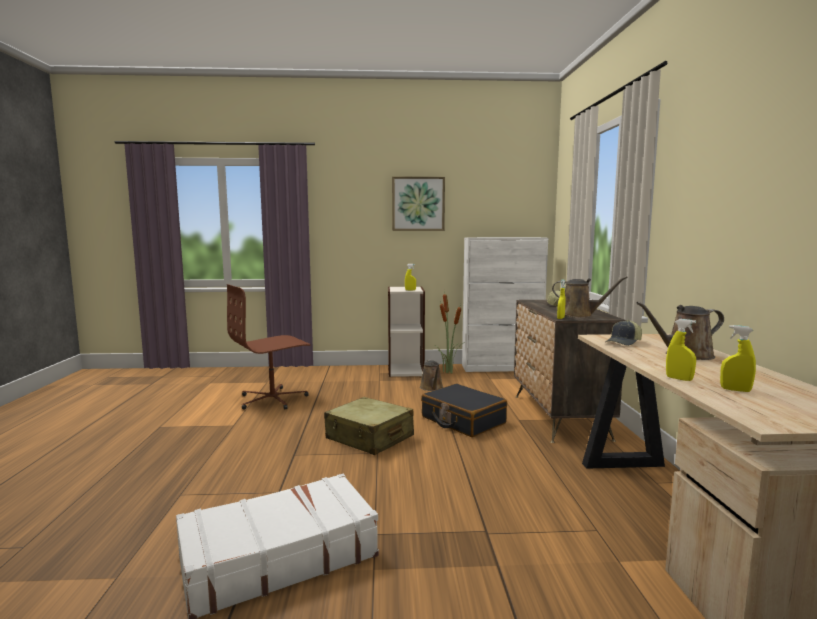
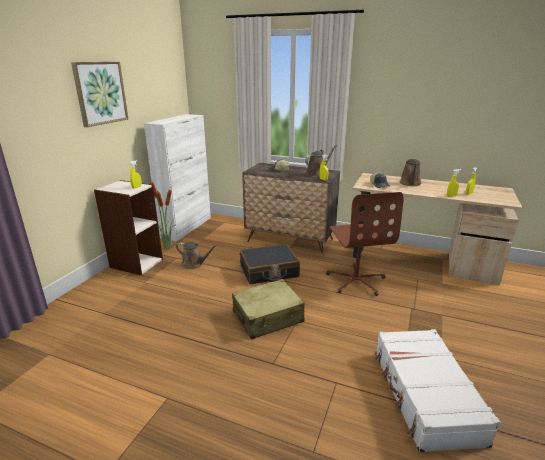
camera: 65 degrees left, 15 degrees up
brown office chair [227,284,310,410] -> brown office chair moved to [326,192,404,296]

